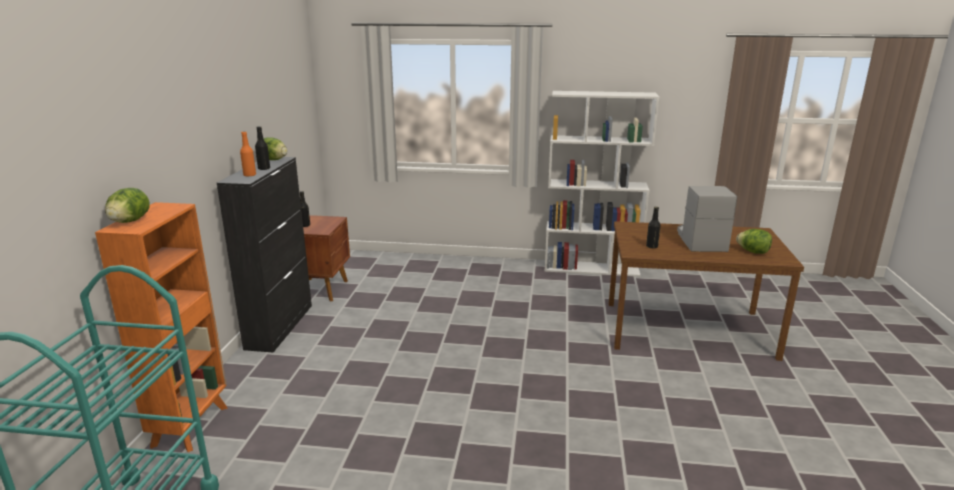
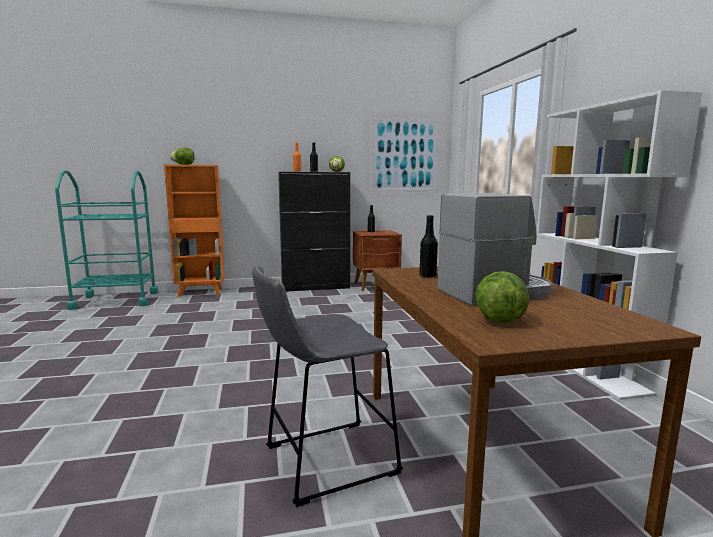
camera: 70 degrees right, 10 degrees down
none -> grey stool [252,265,403,507]
none -> picture [370,117,439,191]

